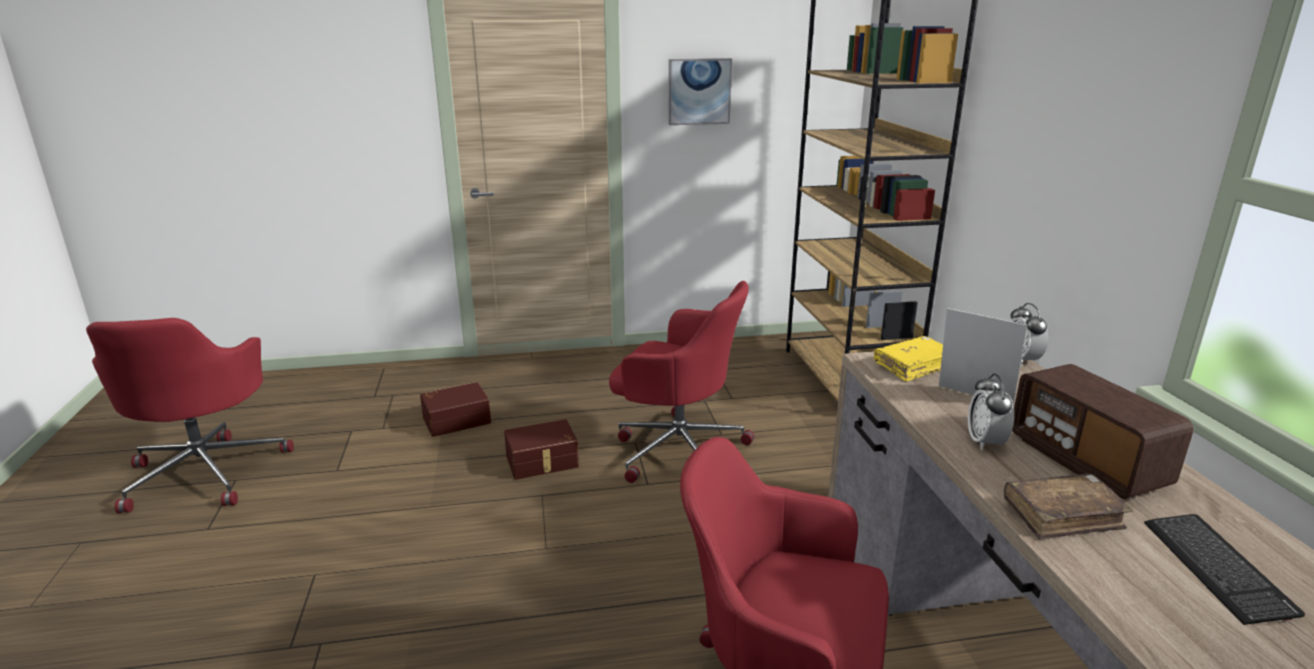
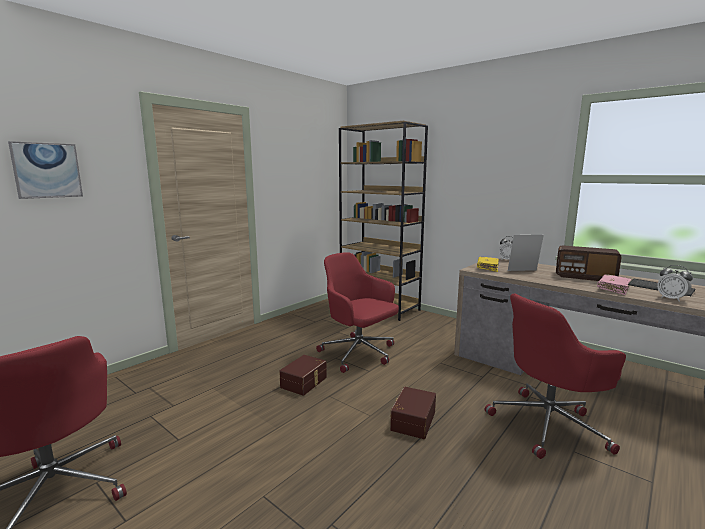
camera: 40 degrees left, 10 degrees down
brown storage box [420,382,491,437] -> brown storage box moved to [390,387,436,439]
red office chair [609,281,754,483] -> red office chair turned 120 degrees counterclockwise [316,252,399,373]
picture [668,58,732,125] -> picture moved to [8,141,83,199]
alarm clock [968,373,1014,450] -> alarm clock moved to [657,265,693,302]
brown book [1004,473,1134,540] -> pink book [597,274,631,295]

